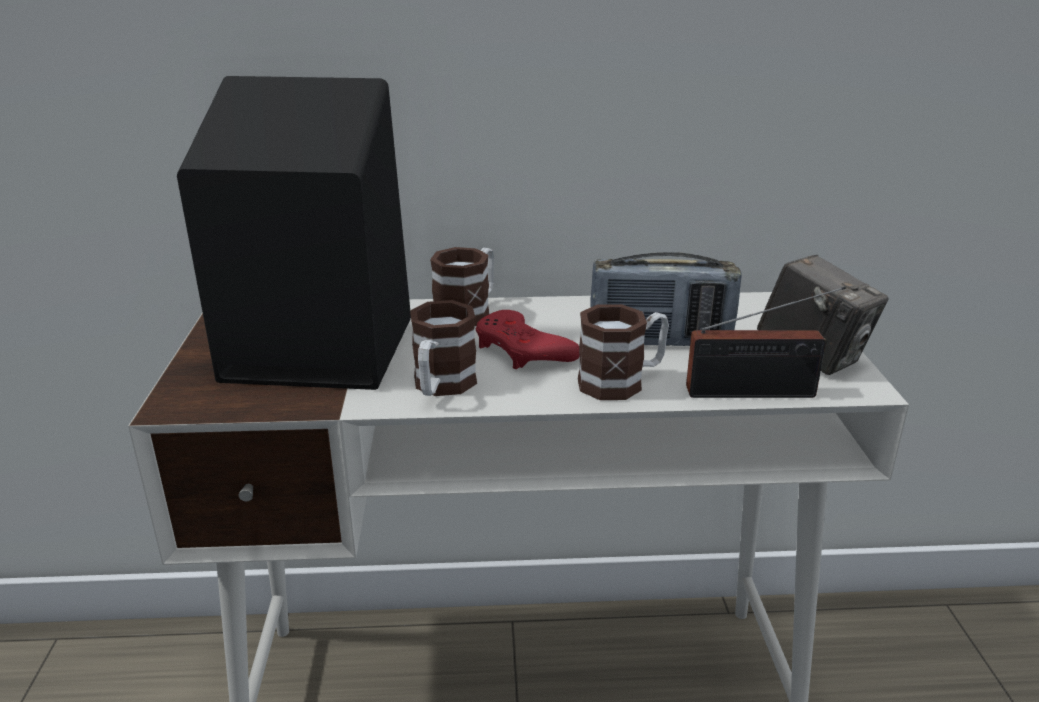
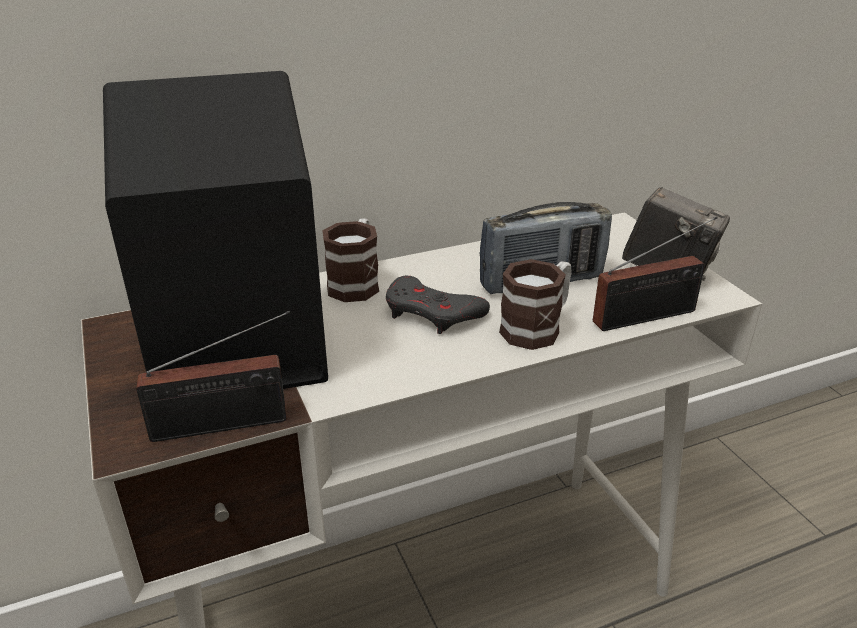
camera: 20 degrees left, 5 degrees up
mug [410,300,477,396] -> none
red game controller [476,310,580,369] -> grey game controller [386,276,490,334]
none -> radio [137,311,290,442]

